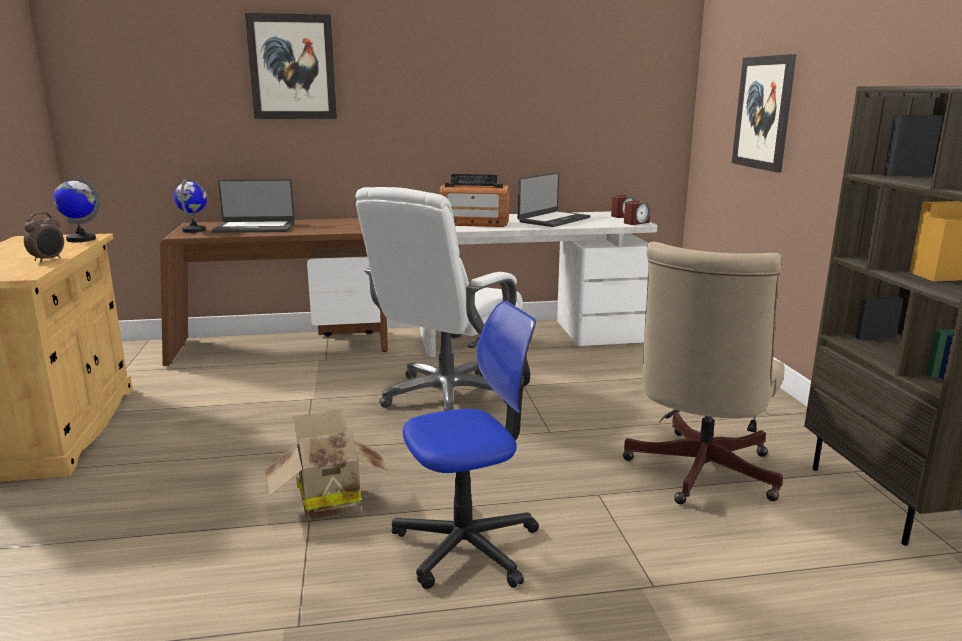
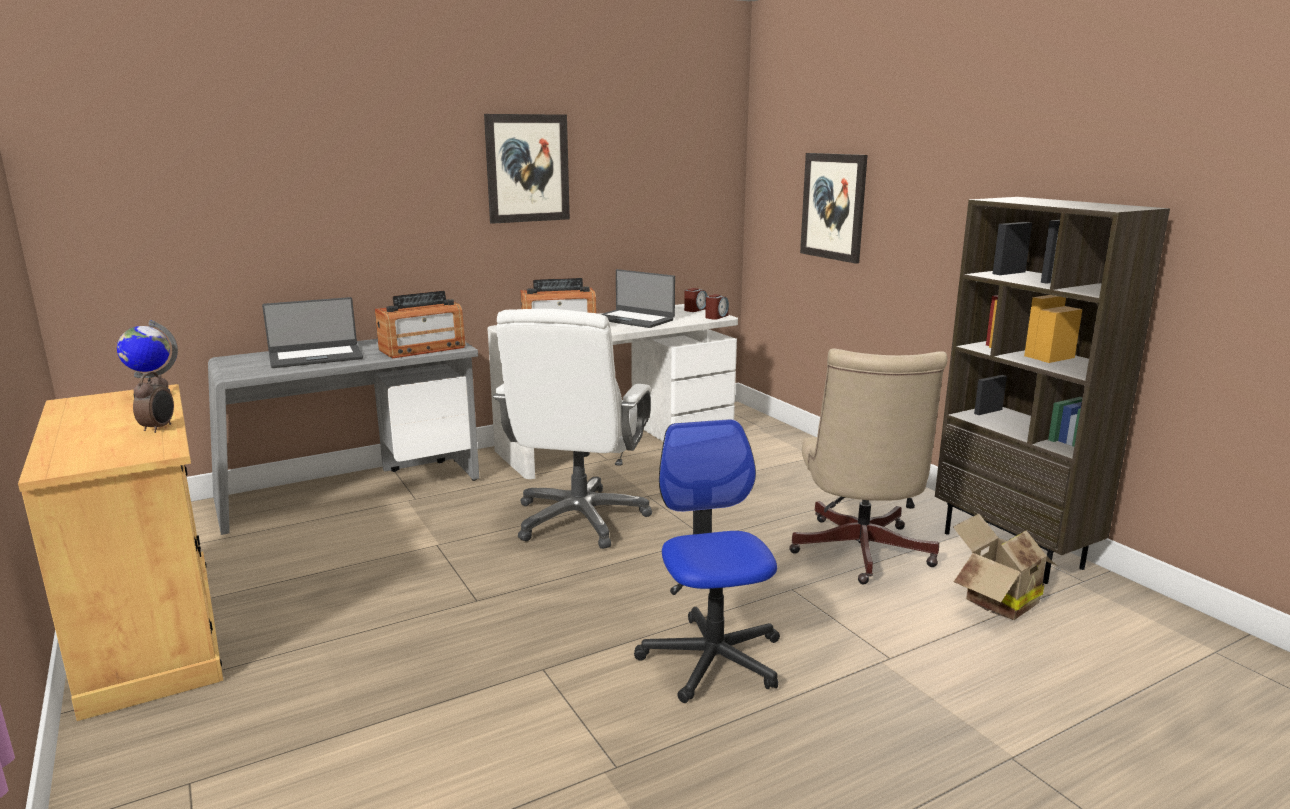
camera: 20 degrees left, 0 degrees up
brown desk [160,218,388,366] -> grey desk [208,339,479,535]
globe [174,178,207,233] -> none
picture [245,13,337,119] -> picture moved to [484,114,570,224]
cardboard box [265,409,390,520] -> cardboard box moved to [953,514,1056,620]
office chair [392,301,539,589] -> office chair turned 60 degrees counterclockwise [634,419,780,703]
laptop [517,172,590,227] -> laptop turned 105 degrees clockwise [602,269,675,328]
none -> radio [375,291,465,358]

